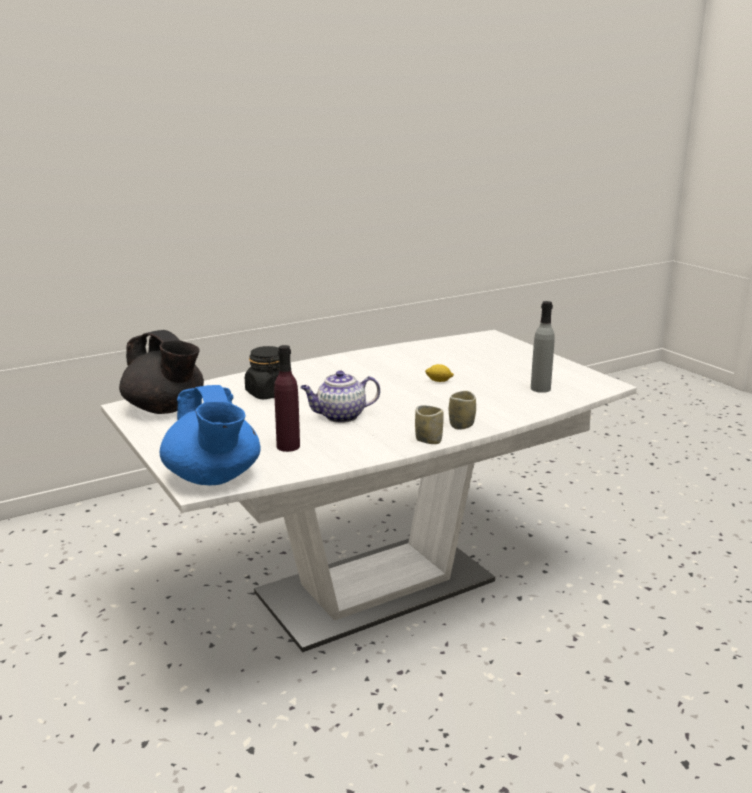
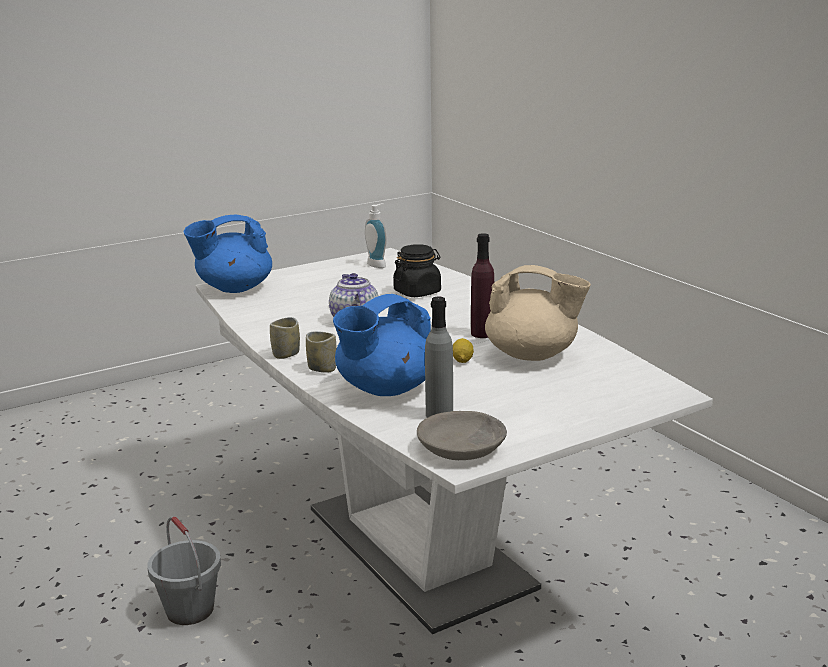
camera: 90 degrees right, 0 degrees up
black teapot [119,330,204,414] -> soap dispenser [365,203,387,268]
purple bottle [274,345,300,452] -> purple bottle moved to [471,233,494,338]
none -> grey bucket [147,517,221,625]
none -> blue teapot [333,294,431,396]
none -> grey bowl [417,411,507,460]
none -> beige teapot [485,265,591,361]

